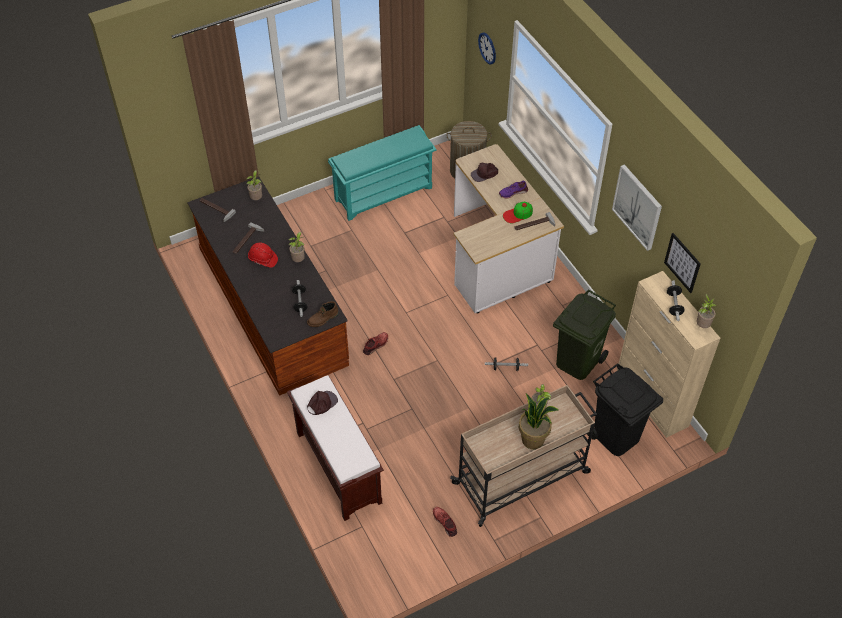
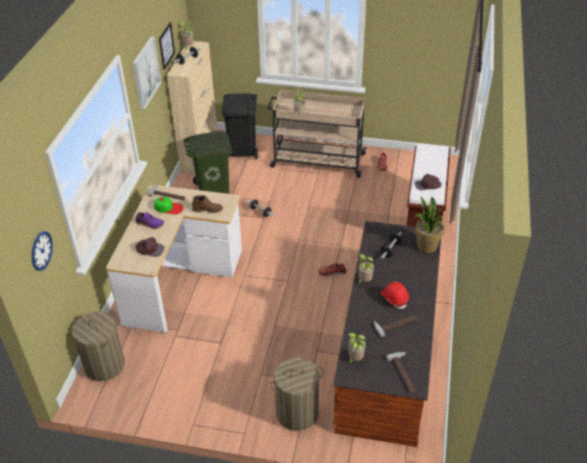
camera: 140 degrees left, 10 degrees down
brown boot [307,301,338,327] -> brown boot moved to [192,195,223,213]
turquoise shoe rack [328,125,437,221] -> none
potted plant [519,394,559,449] -> potted plant moved to [414,197,444,253]
none -> laundry basket [270,357,324,431]

